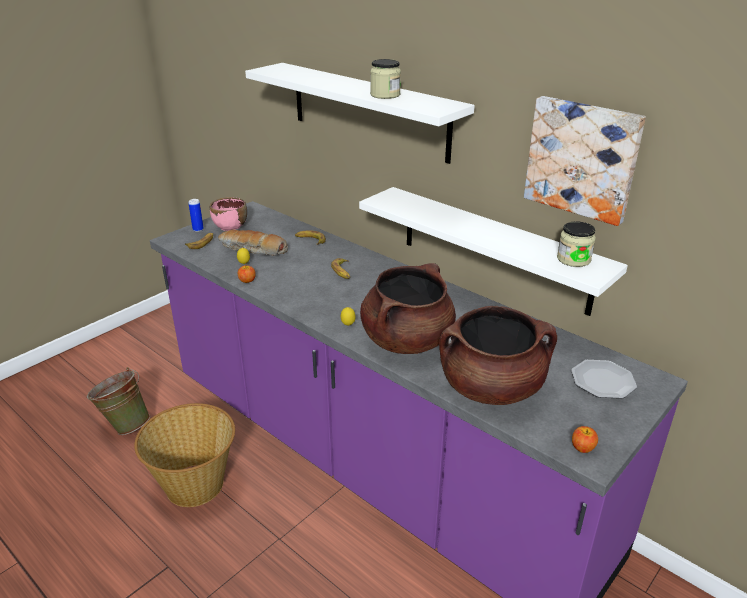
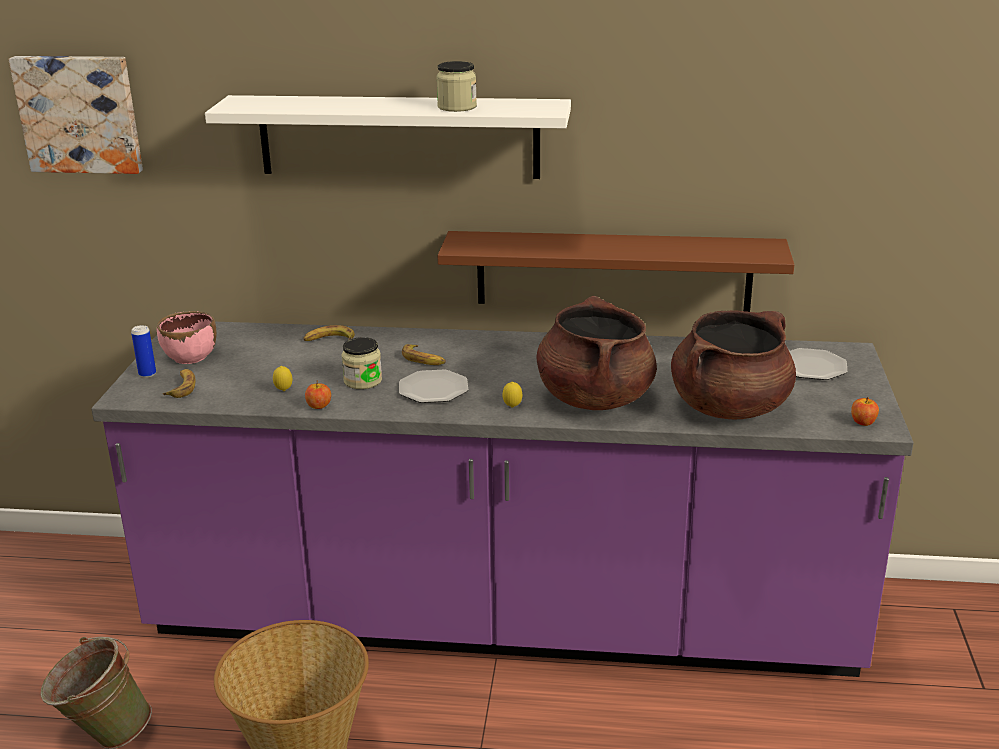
camera: 35 degrees left, 5 degrees down
bread [218,229,288,255] -> none
white shelf [359,187,628,316] -> brown shelf [437,231,794,312]
picture [524,96,646,226] -> picture moved to [9,56,143,174]
jar [557,221,596,267] -> jar moved to [341,337,382,389]
none -> plate [399,370,468,403]

